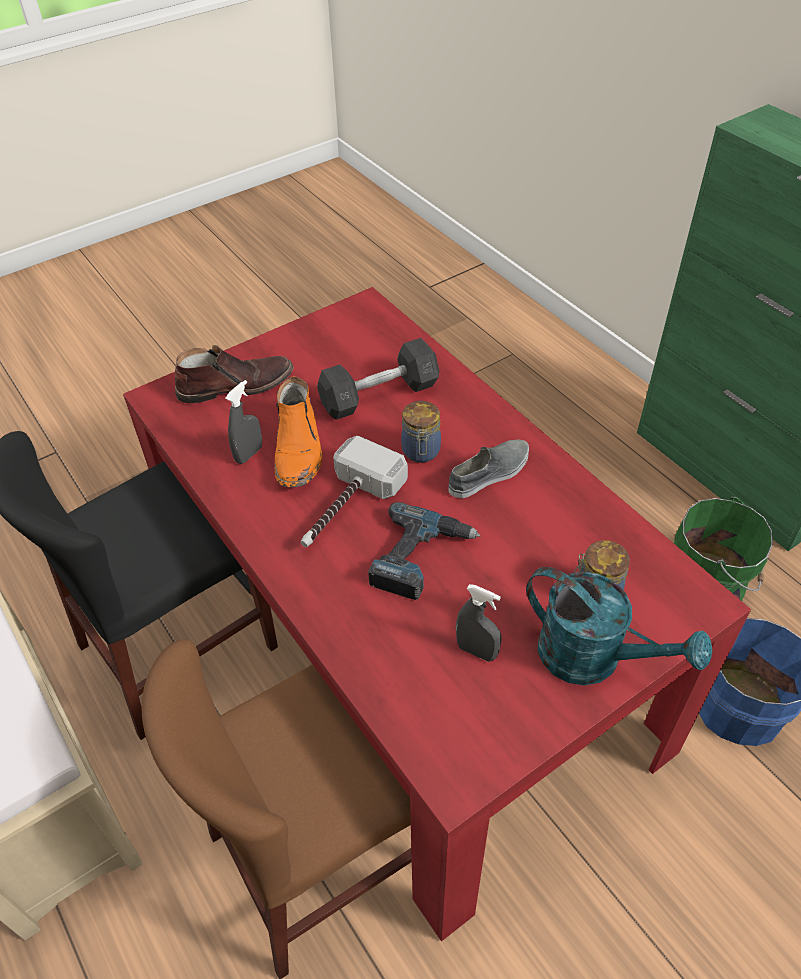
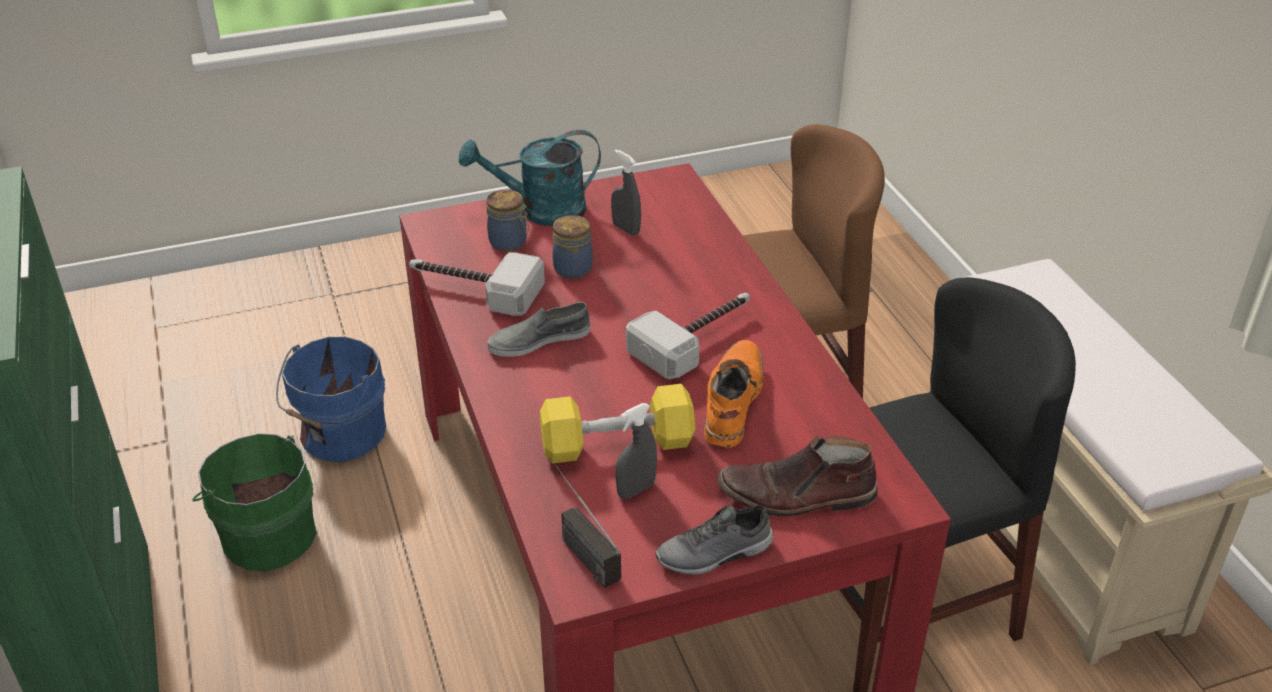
camera: 165 degrees left, 10 degrees down
grey spray bottle [225,380,262,464] -> grey spray bottle moved to [615,403,657,499]
grey dumbbell [317,338,439,420] -> yellow dumbbell [540,384,695,464]
power drill [368,502,481,600] -> none
jar [401,401,441,463] -> jar moved to [552,215,593,279]
turquoise watering can [526,567,712,686] -> turquoise watering can turned 60 degrees counterclockwise [459,130,601,226]
none -> hammer [409,252,545,316]
none -> radio [551,459,621,588]
none -> grey shoe [655,505,774,575]

